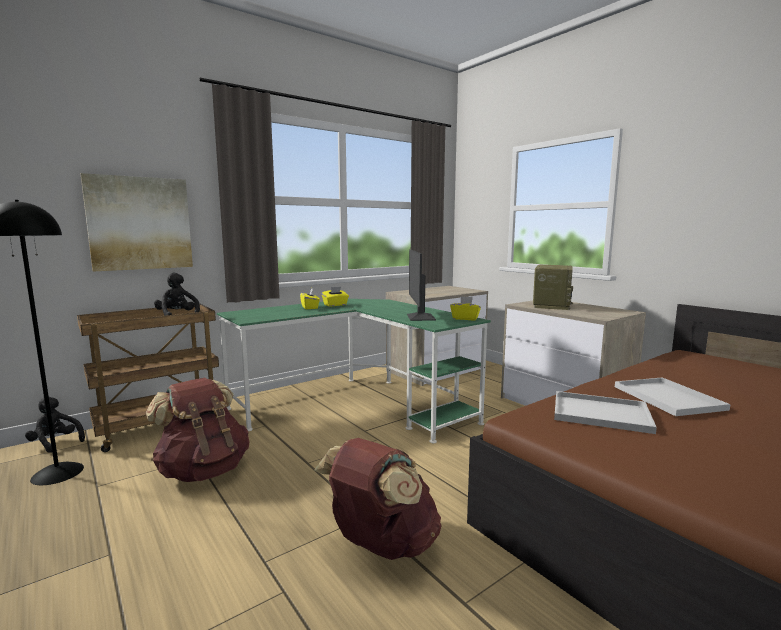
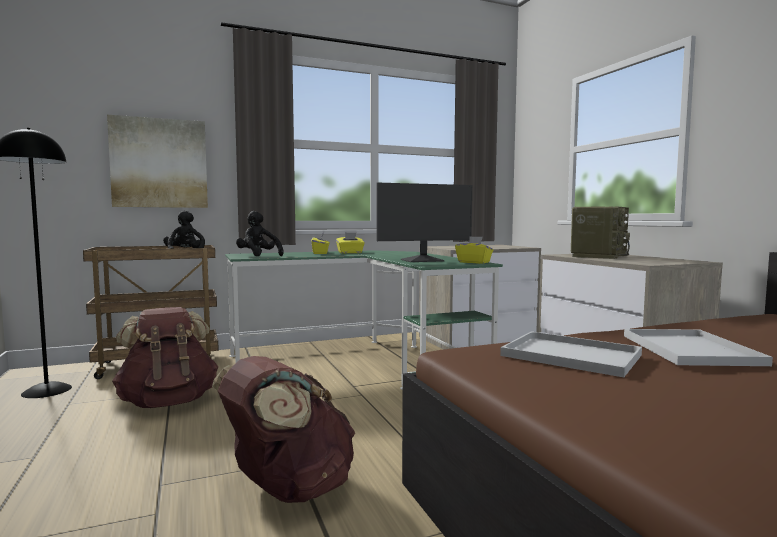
camera: 15 degrees right, 5 degrees down
black plush toy [25,397,85,453] -> black plush toy moved to [236,211,284,256]
monitor [407,249,436,321] -> monitor turned 120 degrees counterclockwise [377,183,472,262]

